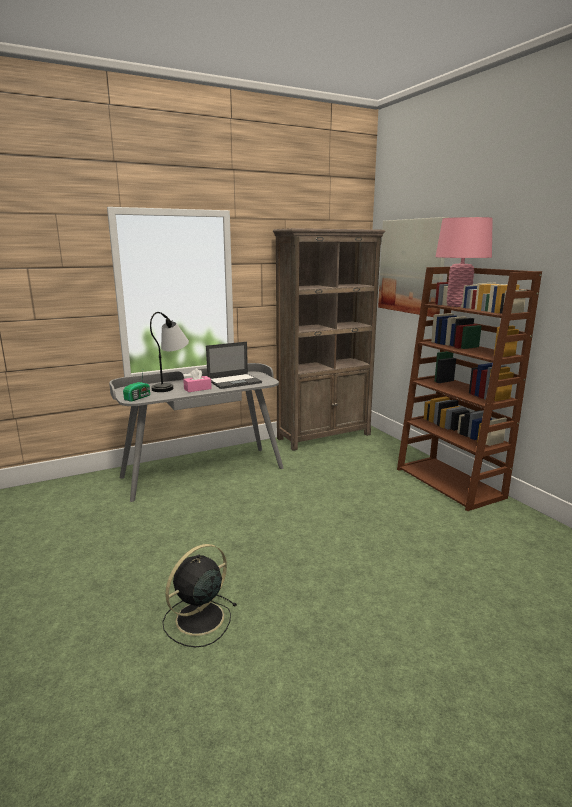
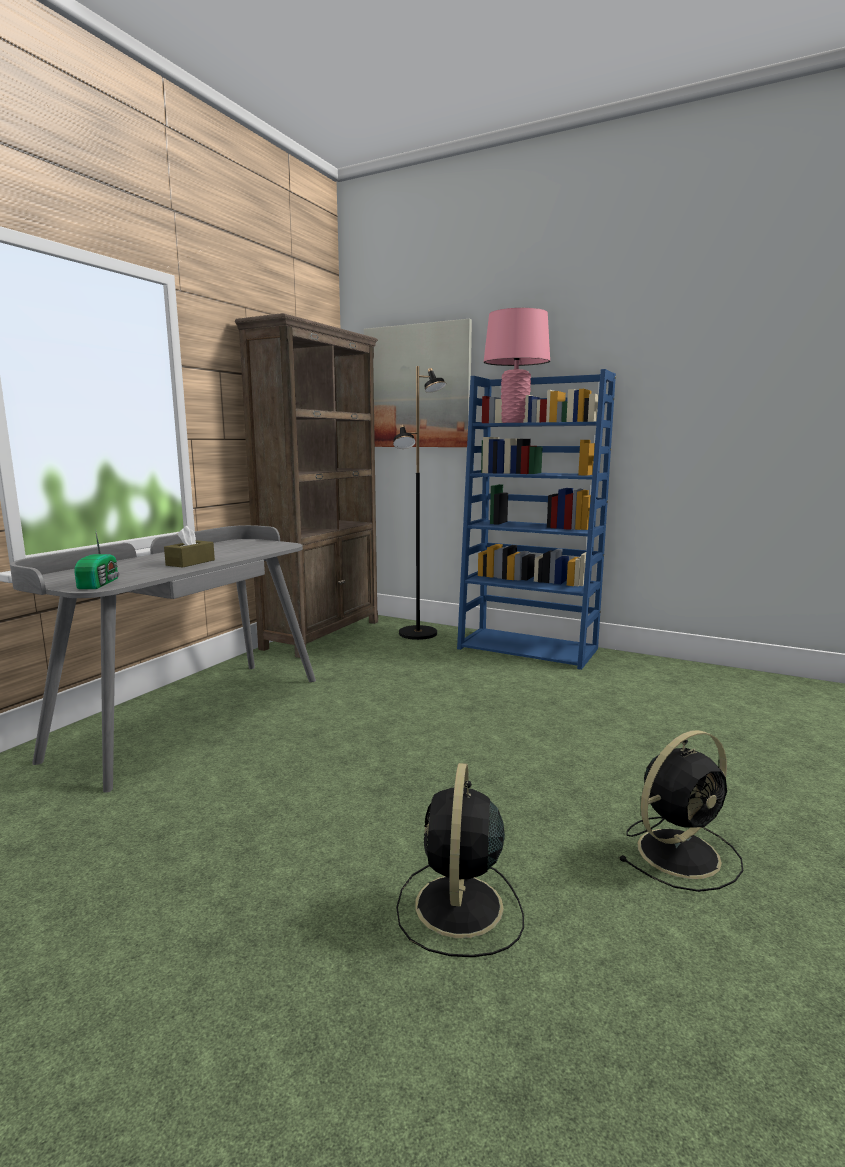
camera: 35 degrees left, 5 degrees down
table lamp [150,312,189,392] -> none
pink tissue box [183,368,212,392] -> brown tissue box [164,526,215,568]
laptop [206,342,262,389] -> none
brown bookcase [397,267,542,511] -> blue bookcase [457,369,616,670]
none -> black floor lamp [393,366,446,640]
none -> black fan [618,730,743,892]

